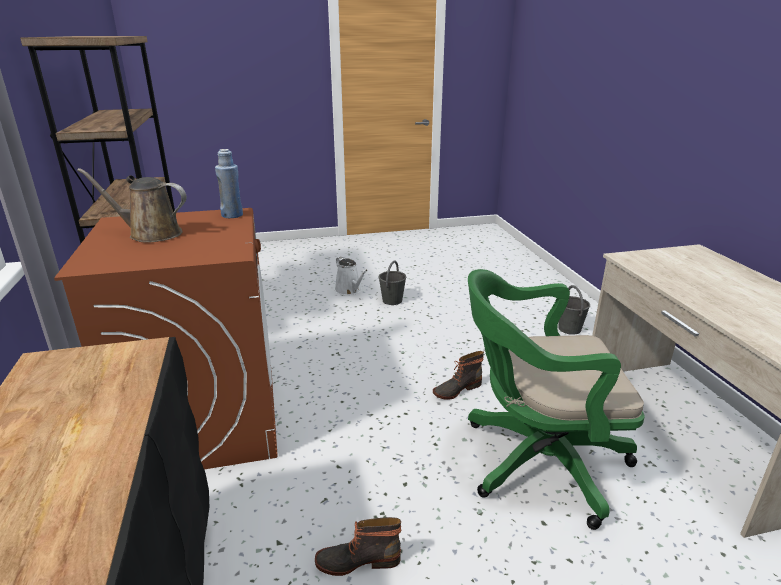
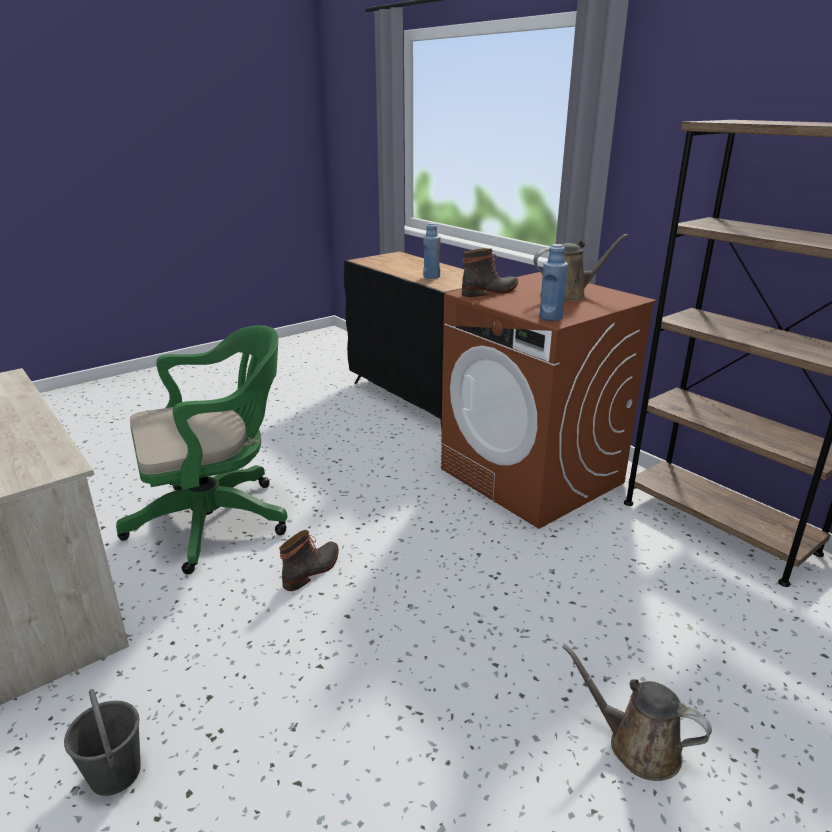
camera: 155 degrees right, 0 degrees up
boot [315,517,401,576] -> boot moved to [462,248,518,297]
white watering can [335,257,368,295] -> brown watering can [562,644,712,781]
grey bucket [379,261,406,305] -> none
none -> blue bottle [423,223,440,279]

